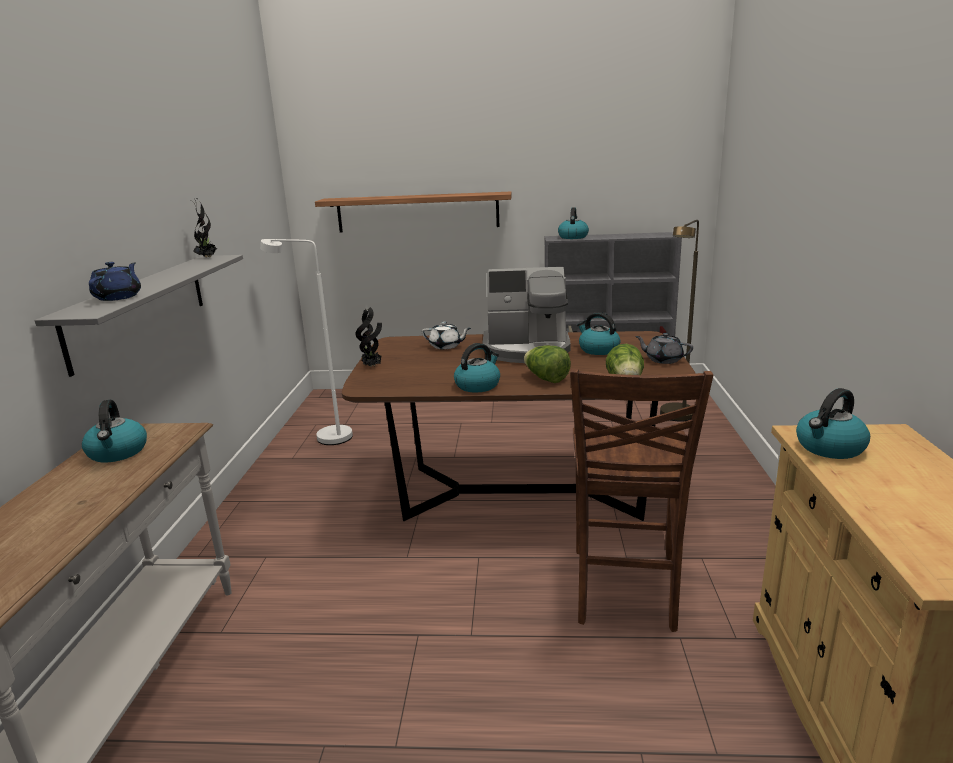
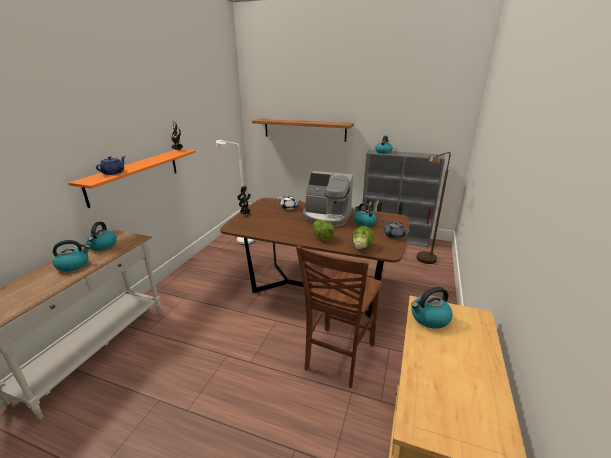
camera: 15 degrees right, 5 degrees up
grey shelf [35,255,243,377] -> orange shelf [69,149,196,208]
kettle [454,343,500,392] -> kettle moved to [53,240,90,272]

